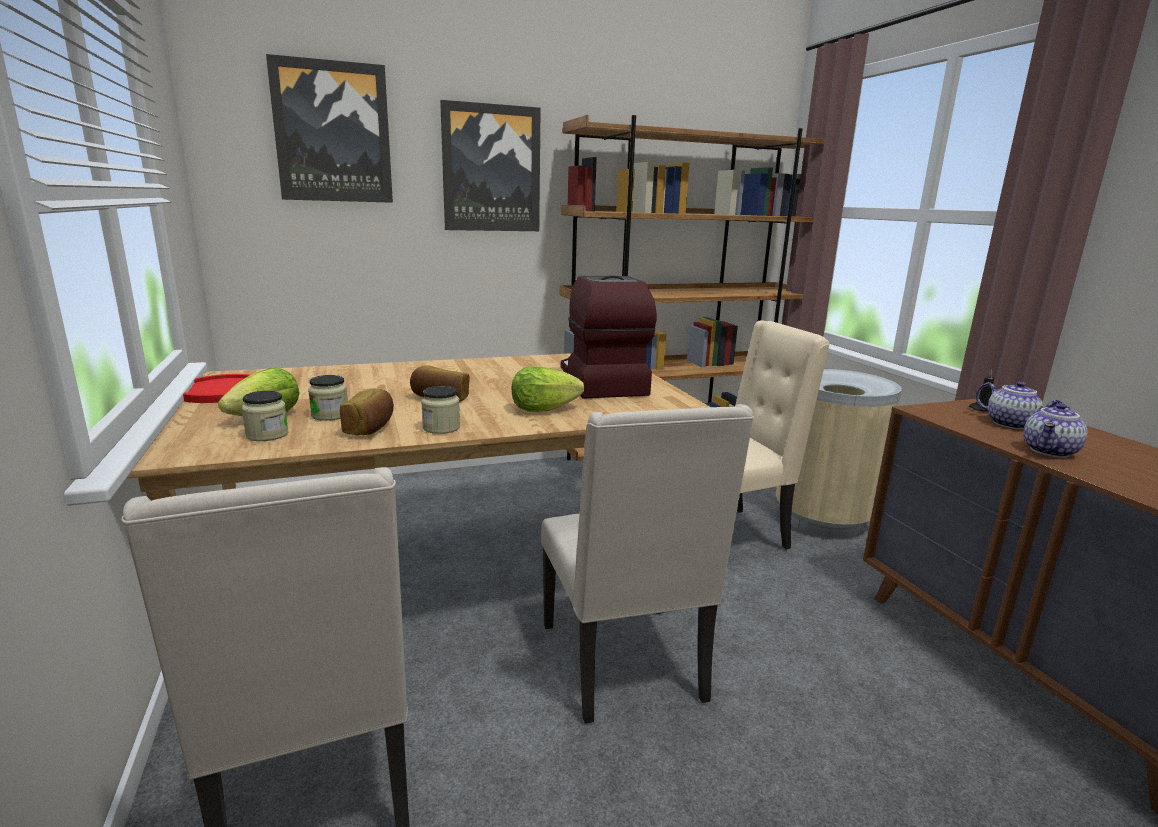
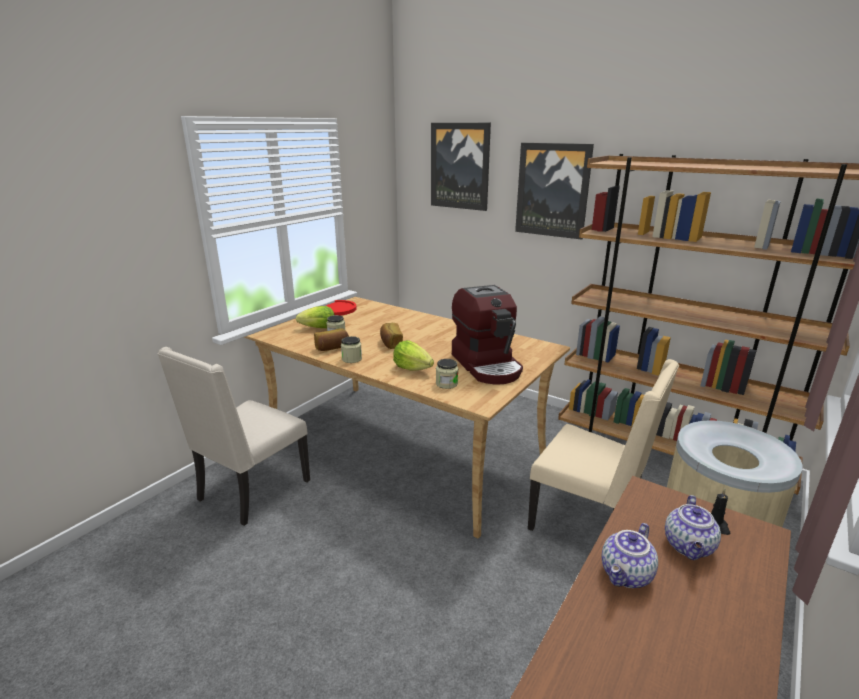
camera: 55 degrees right, 5 degrees up
jar [242,391,288,441] -> jar moved to [436,359,458,389]
beige chair [541,404,754,724] -> none
coffee machine [561,275,657,399] -> coffee machine turned 120 degrees clockwise [452,285,523,384]
teapot [1023,403,1088,458] -> teapot turned 60 degrees counterclockwise [601,523,658,588]

